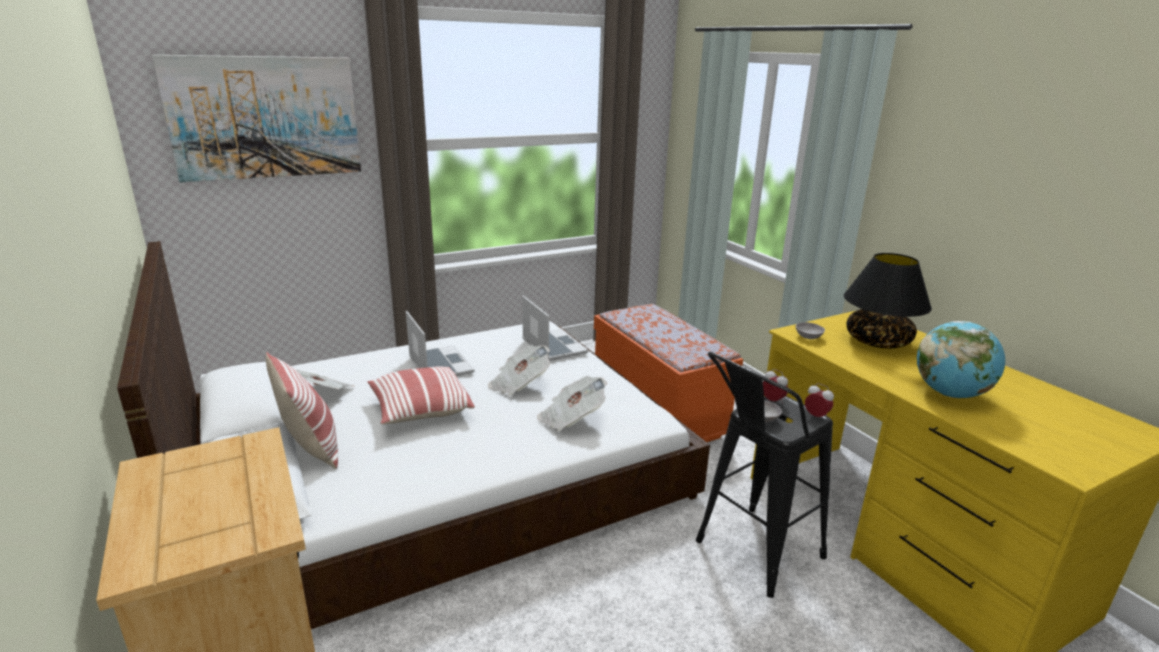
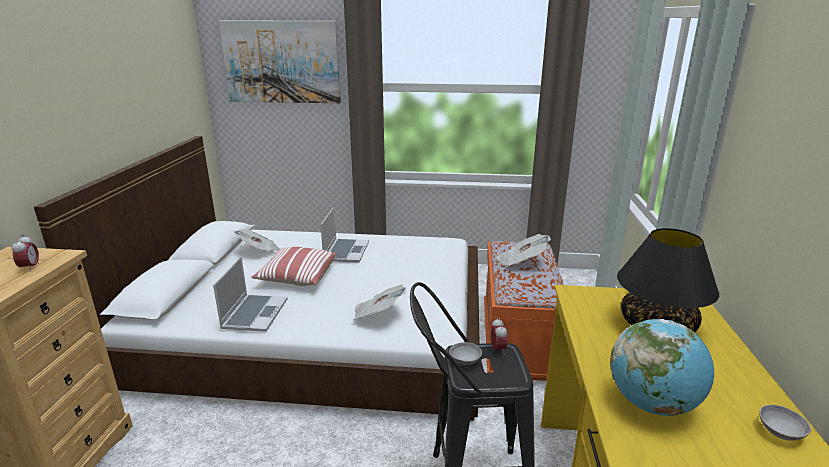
camera: 35 degrees right, 0 degrees up
pillow [266,352,338,469] -> none
newspaper [488,345,550,395] -> newspaper moved to [497,234,551,267]
laptop [522,296,588,361] -> laptop moved to [213,257,288,332]
grey bowl [796,322,825,339] -> grey bowl moved to [759,405,811,441]
alarm clock [805,383,834,418] -> alarm clock moved to [12,234,39,272]

